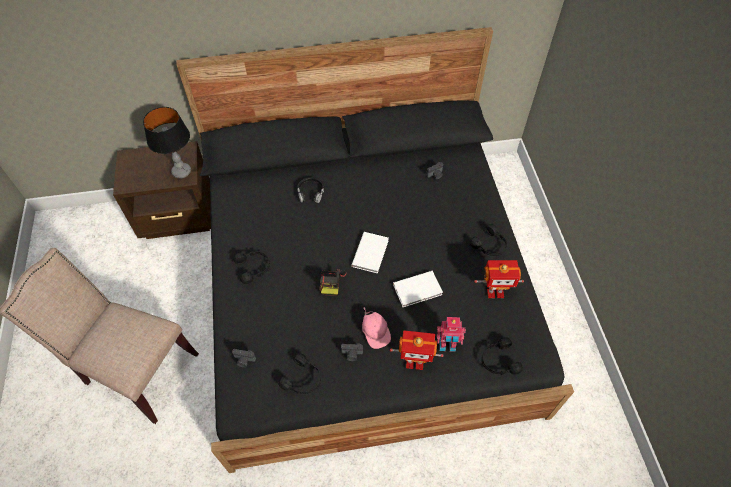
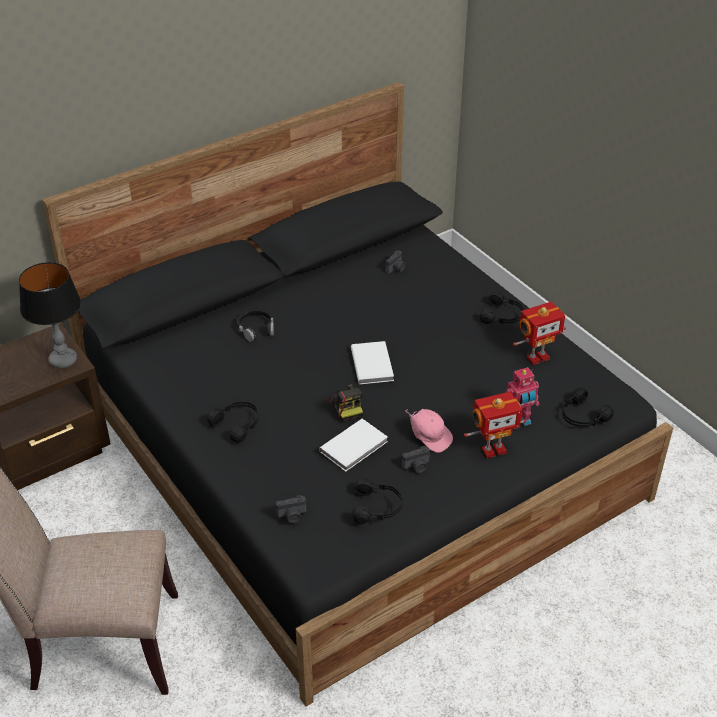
camera: 25 degrees left, 15 degrees down
white book [393,271,443,307] -> white book moved to [319,419,388,472]

